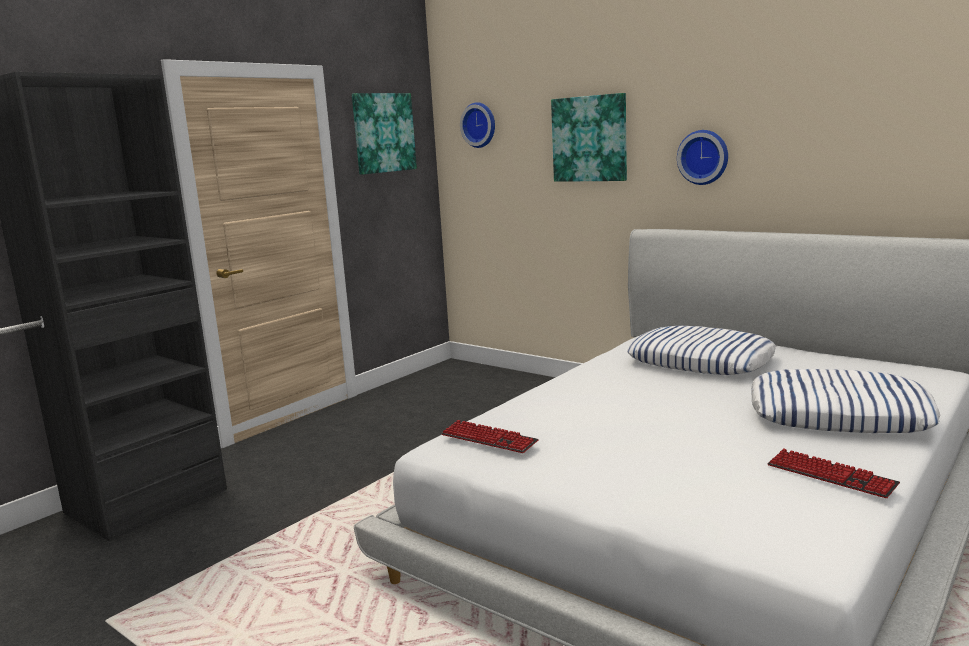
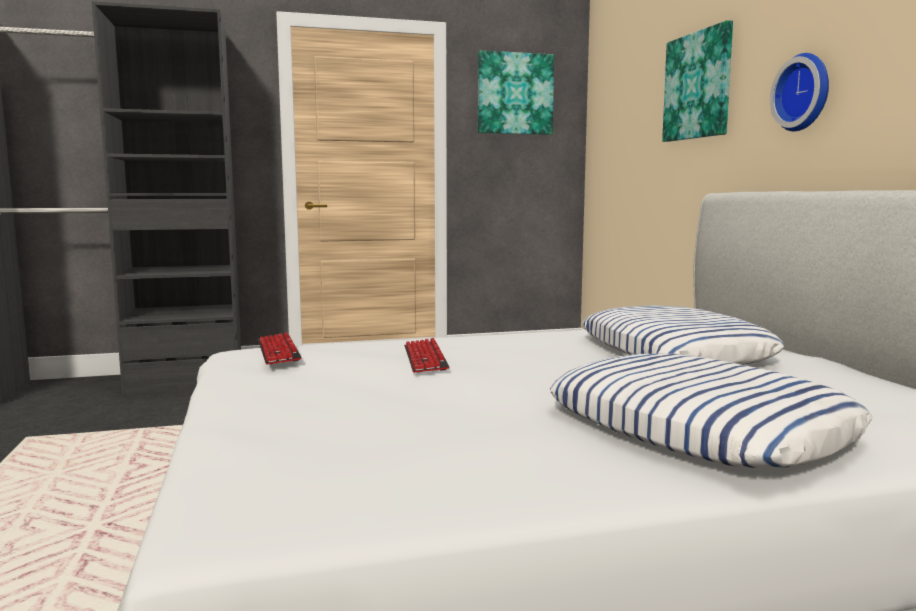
camera: 35 degrees right, 5 degrees down
wall clock [460,102,495,148] -> none
keyboard [767,448,900,498] -> keyboard moved to [404,338,449,373]

